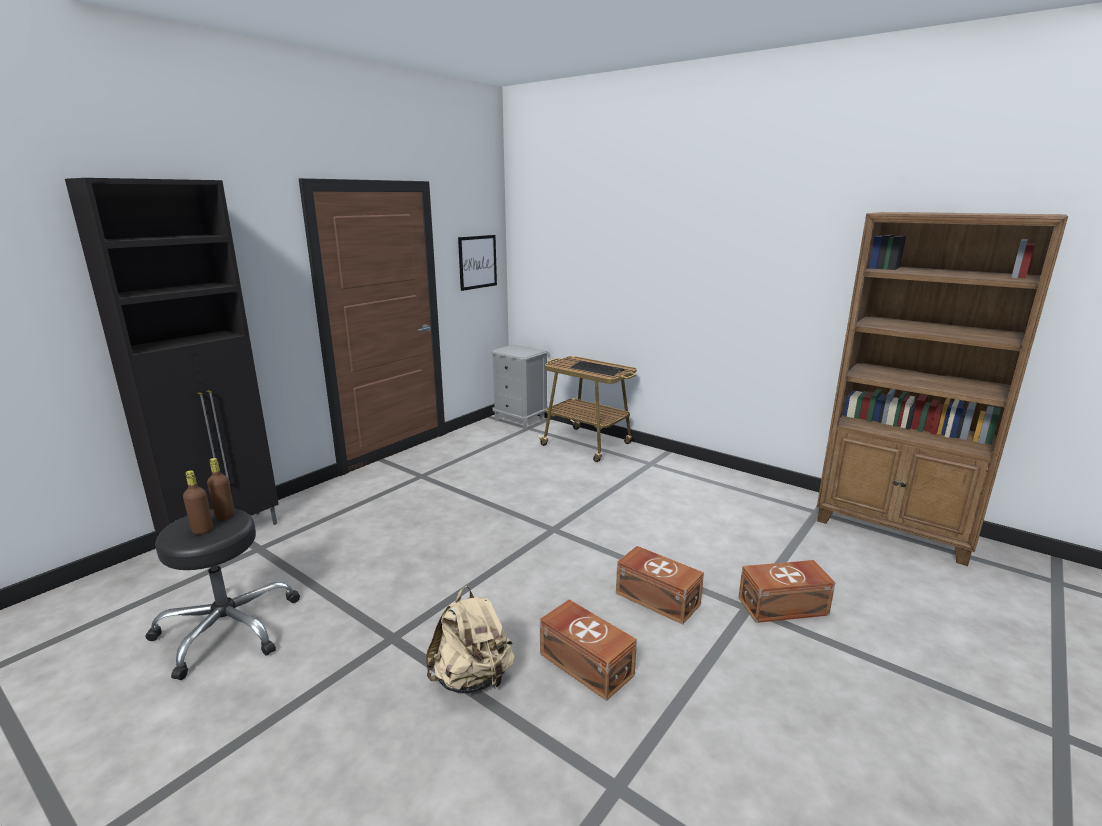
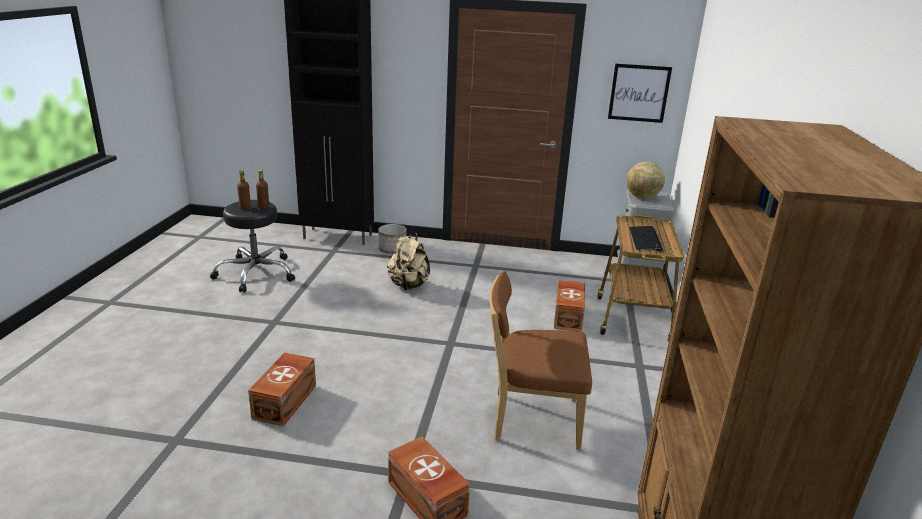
camera: 60 degrees right, 5 degrees up
beige backpack [426,586,515,694] -> beige backpack moved to [387,233,430,290]
brown storage box [616,546,704,624] -> brown storage box moved to [554,280,585,332]
none -> planter [378,224,407,254]
none -> brown chair [489,271,592,450]
none -> globe [627,162,665,199]

